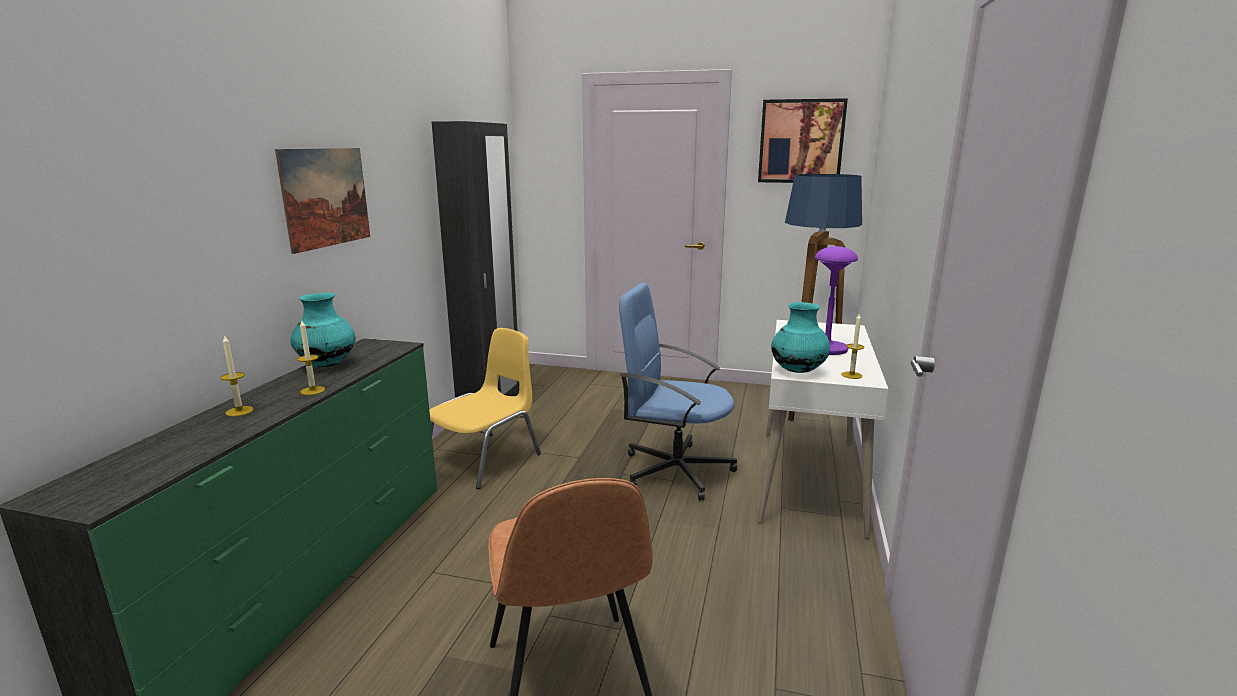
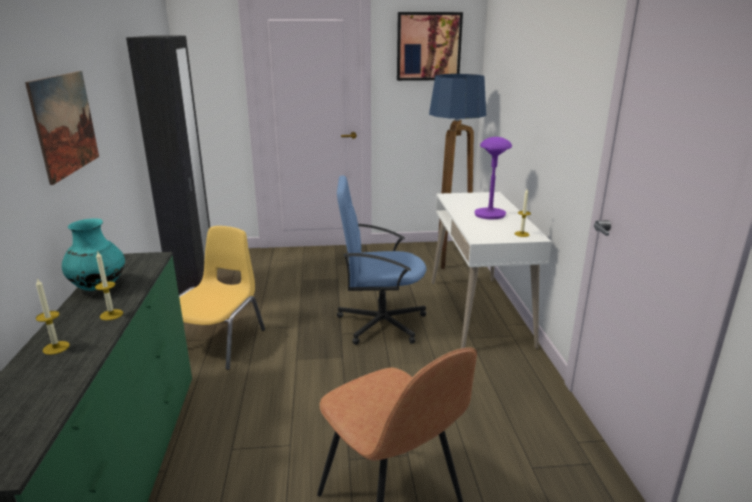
camera: 20 degrees left, 5 degrees up
turquoise vase [771,302,830,373] -> none

